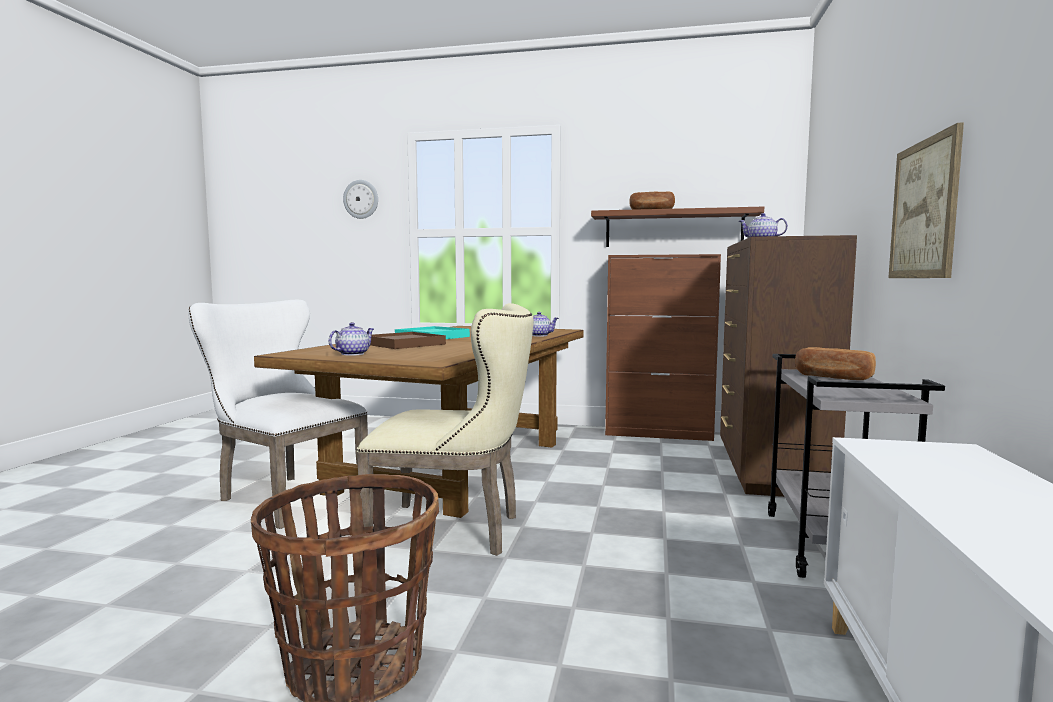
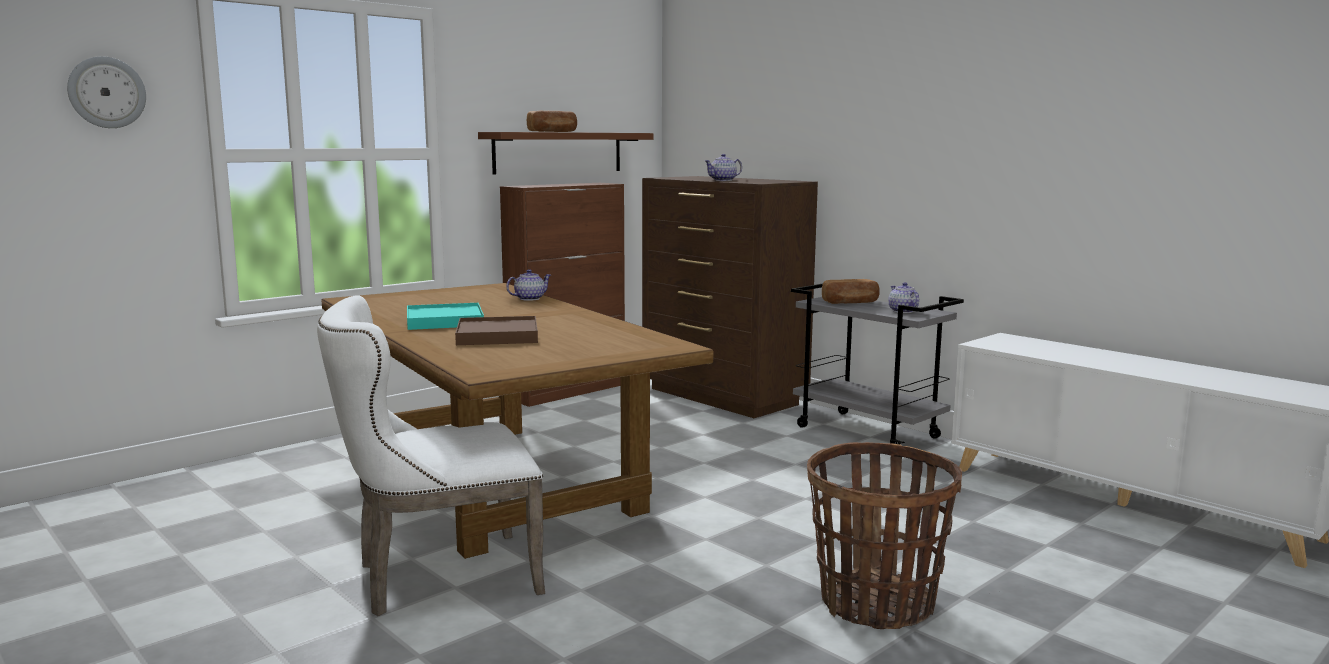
camera: 55 degrees left, 5 degrees up
teapot [329,322,374,356] -> teapot moved to [888,282,919,313]
beige chair [357,303,534,556] -> none
picture [888,122,964,278] -> none

